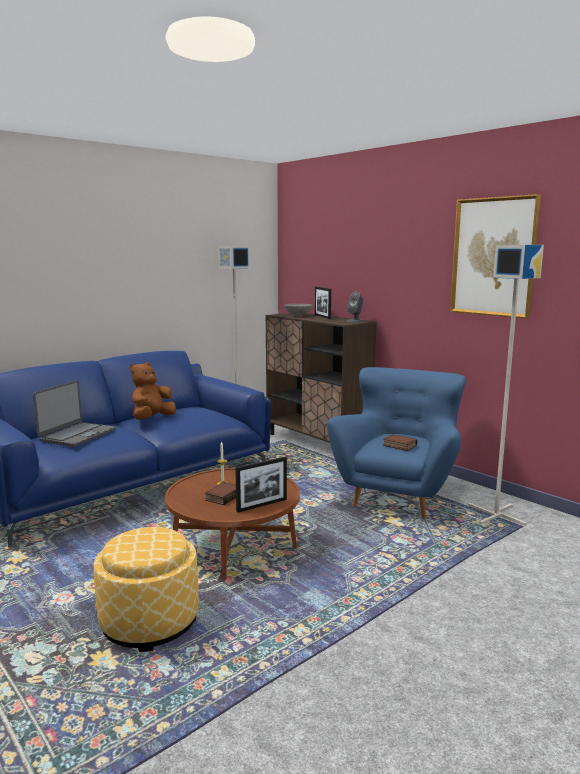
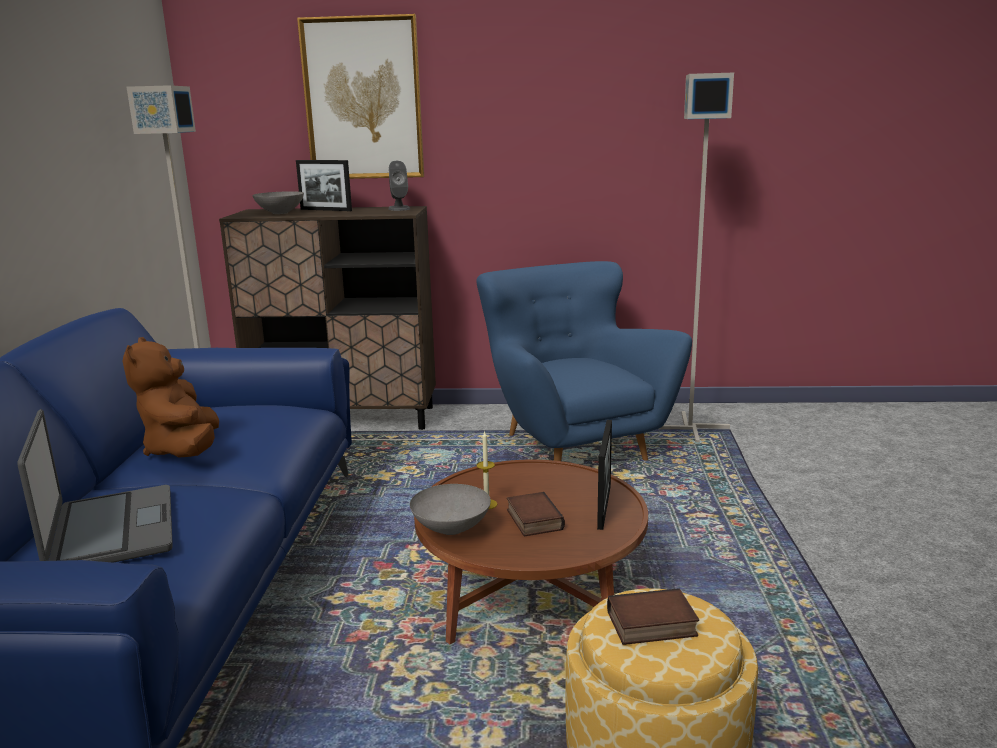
camera: 45 degrees left, 5 degrees up
book [383,434,417,451] -> book moved to [607,588,699,645]
picture [450,194,541,319] -> picture moved to [297,14,424,179]
none -> grey bowl [410,484,491,535]

